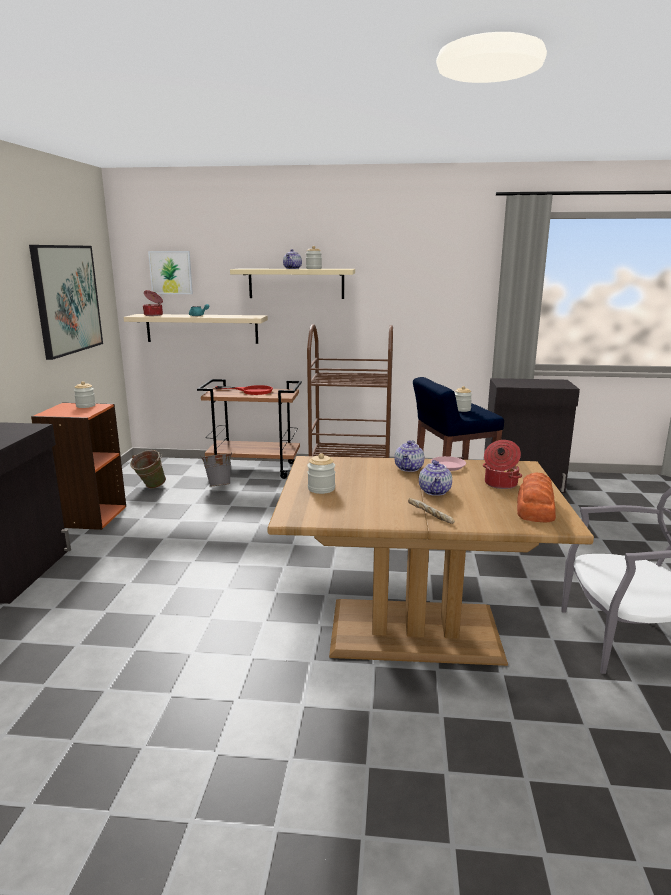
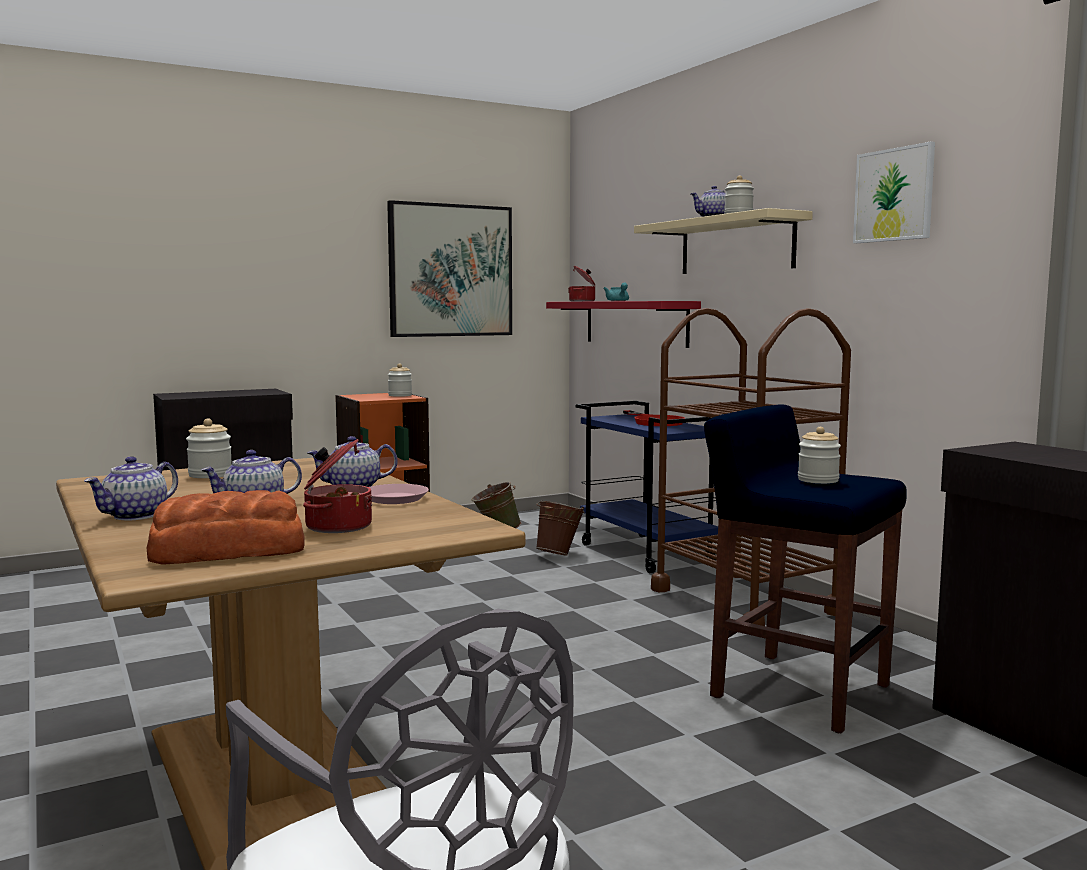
camera: 55 degrees right, 10 degrees down
beige shelf [124,314,268,344] -> red shelf [546,301,701,348]
picture [148,251,193,294] -> picture moved to [853,141,935,243]
brown cart [197,379,302,479] -> blue cart [576,401,718,573]
grey bucket [201,452,233,487] -> brown bucket [536,501,584,556]
bread [408,498,455,524] -> teapot [84,456,178,520]

